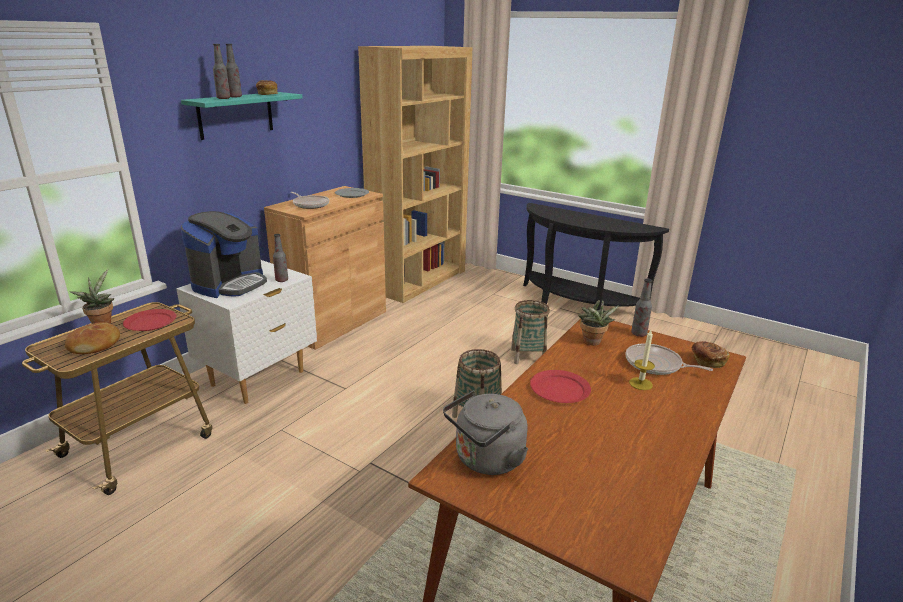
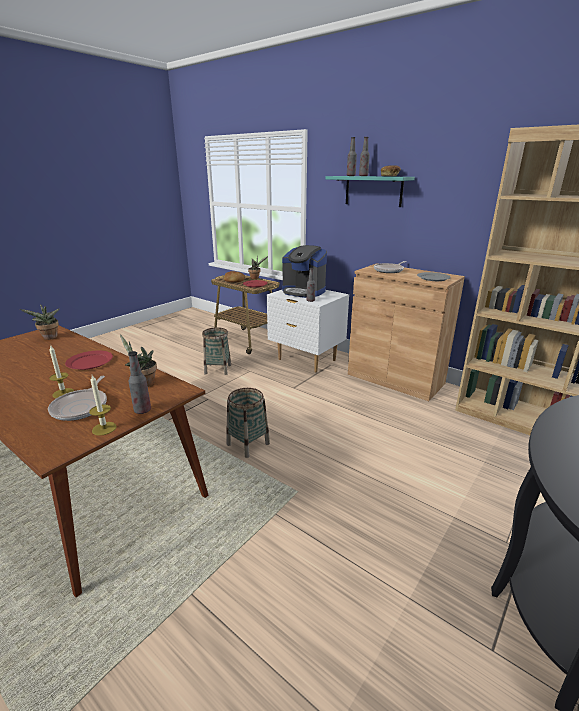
camera: 95 degrees right, 0 degrees up
grey kettle [443,390,528,475] -> potted plant [20,304,60,340]
basket [511,300,550,364] -> basket moved to [202,327,231,375]
frying pan [626,343,713,375] -> frying pan turned 150 degrees clockwise [48,376,107,421]
bread [692,341,730,368] -> none
none -> candle [89,375,117,436]

